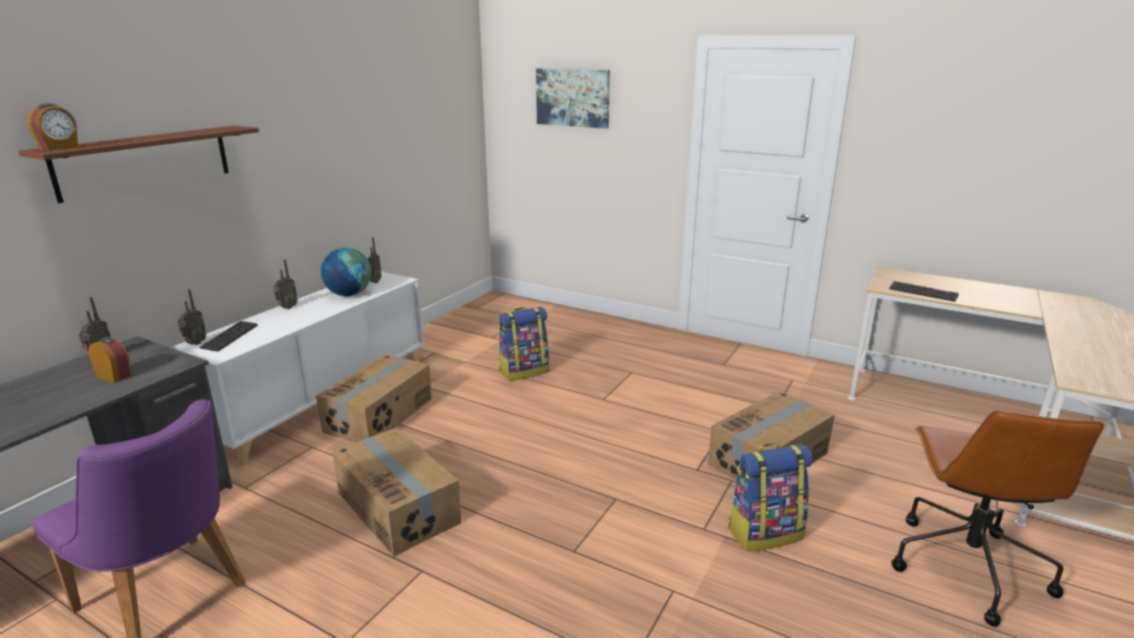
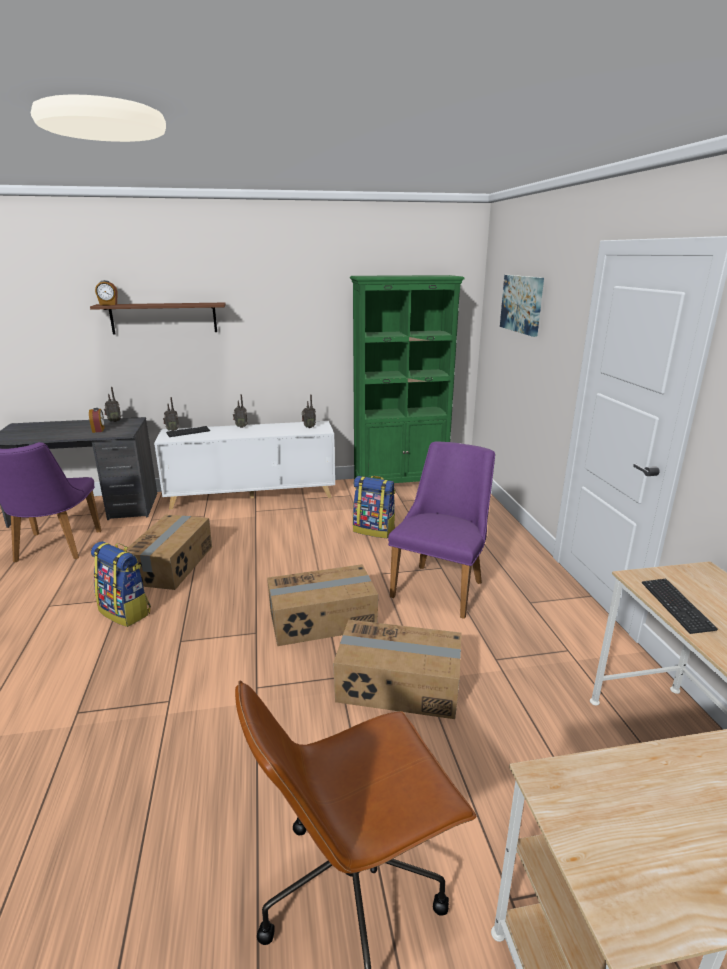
camera: 50 degrees right, 0 degrees up
cardboard box [316,354,432,442] -> cardboard box moved to [267,564,378,646]
globe [321,248,371,296] -> none
backpack [728,443,813,552] -> backpack moved to [91,541,151,627]
none -> green bookcase [350,275,465,483]
none -> purple chair [388,441,495,619]

